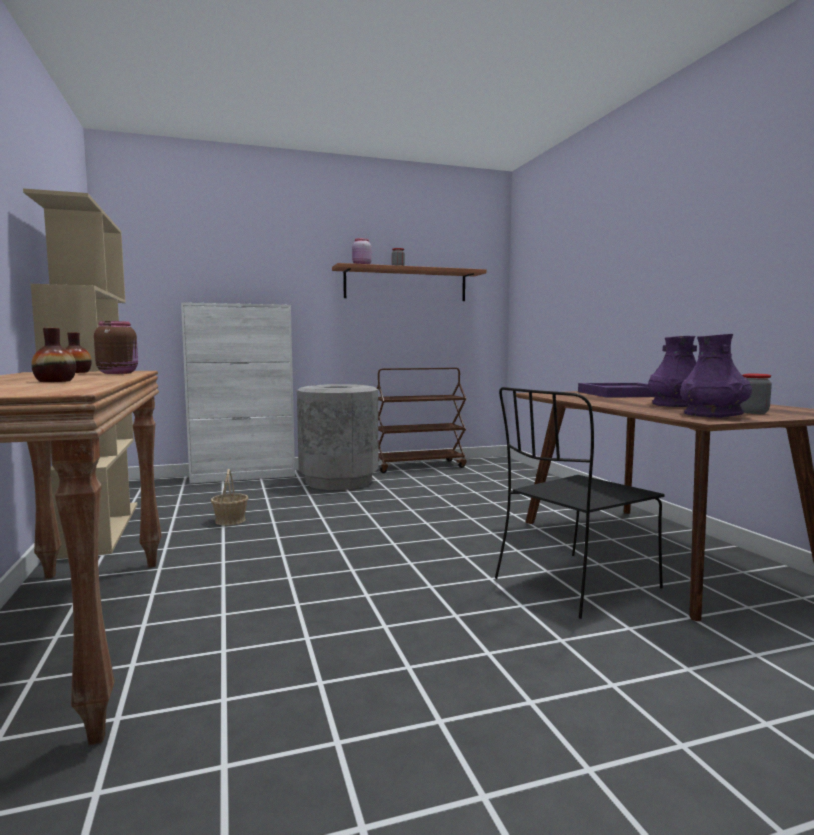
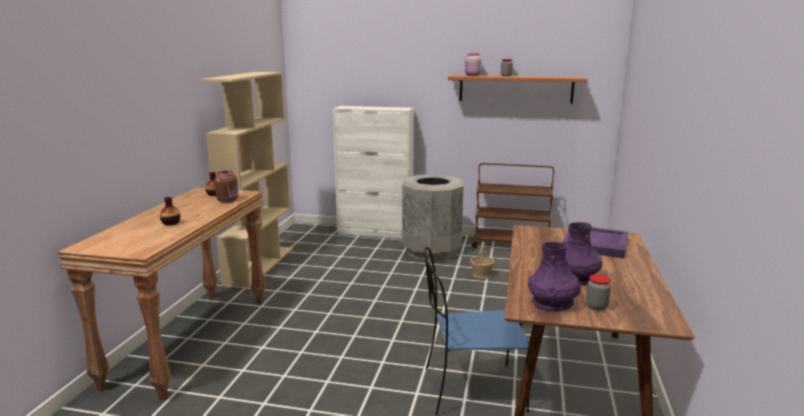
camera: 30 degrees right, 10 degrees up
basket [211,469,248,525] -> basket moved to [470,242,494,279]
black chair [495,387,665,619] -> blue chair [425,247,530,415]

